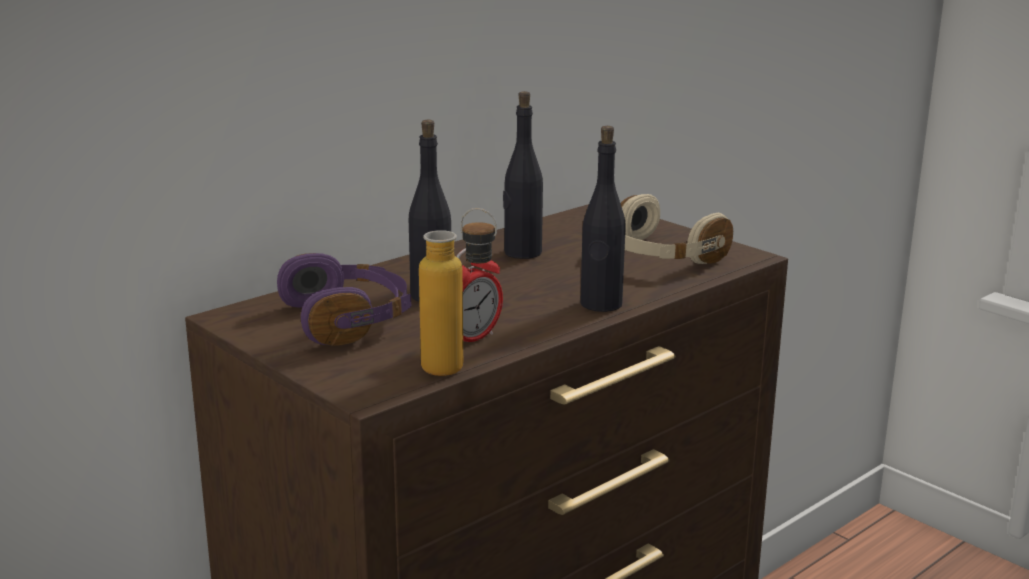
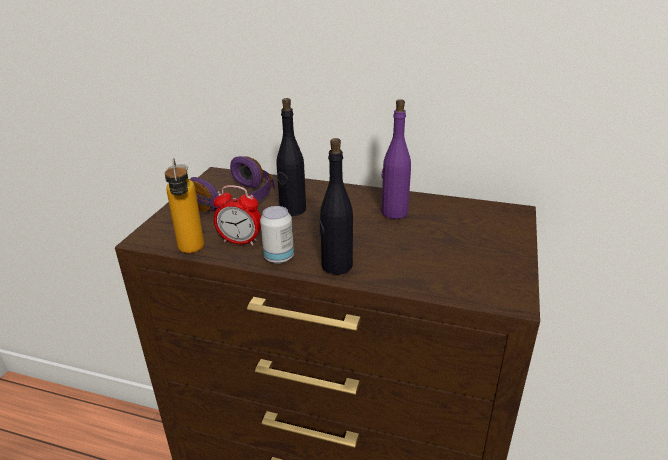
camera: 60 degrees right, 10 degrees up
black bottle [503,91,543,259] -> purple bottle [382,99,411,219]
beige headphones [621,194,733,264] -> none
none -> can [260,206,294,264]

